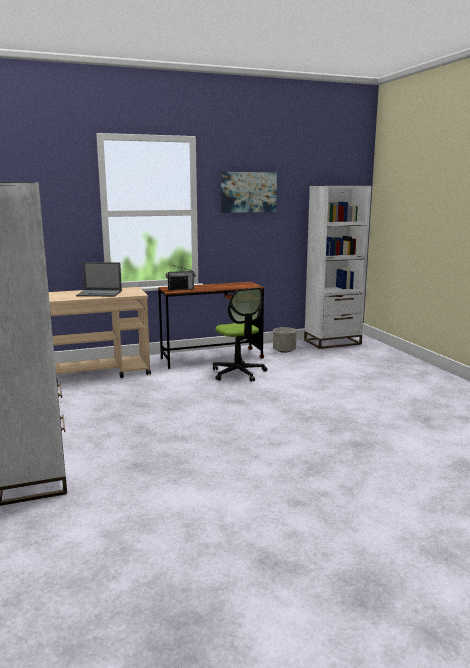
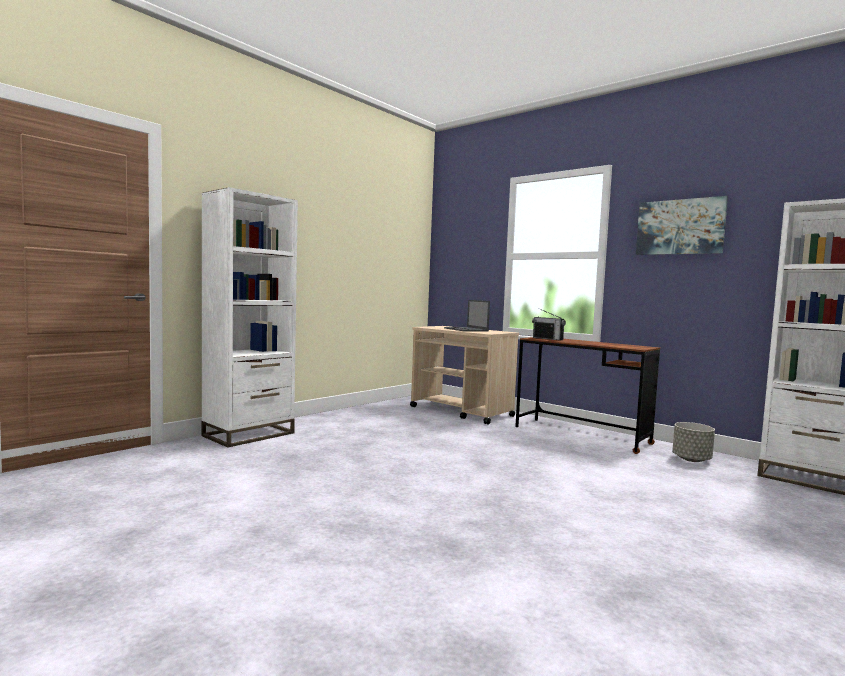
camera: 60 degrees right, 10 degrees down
office chair [213,287,267,382] -> none

